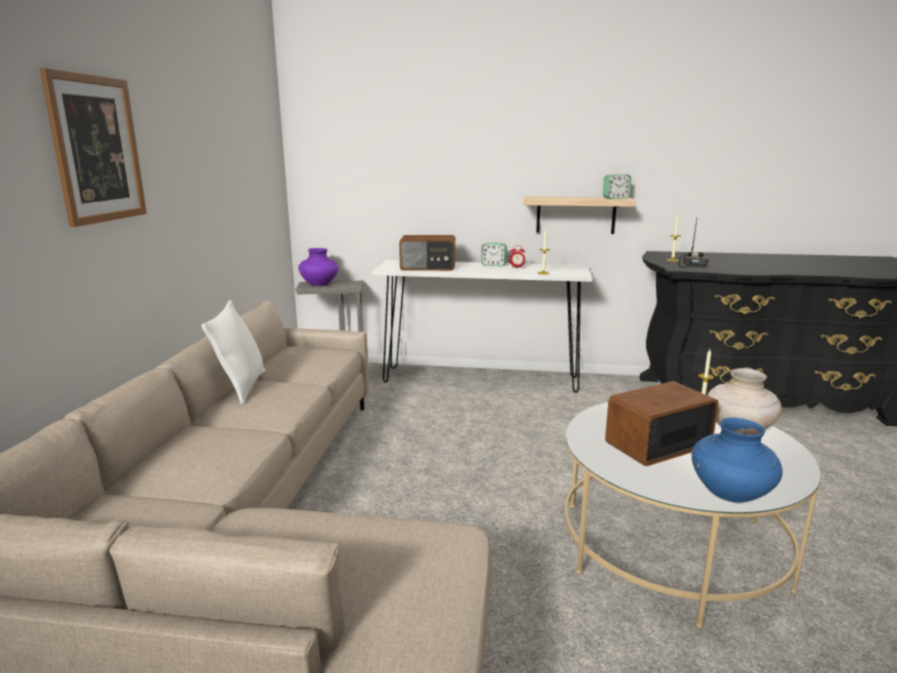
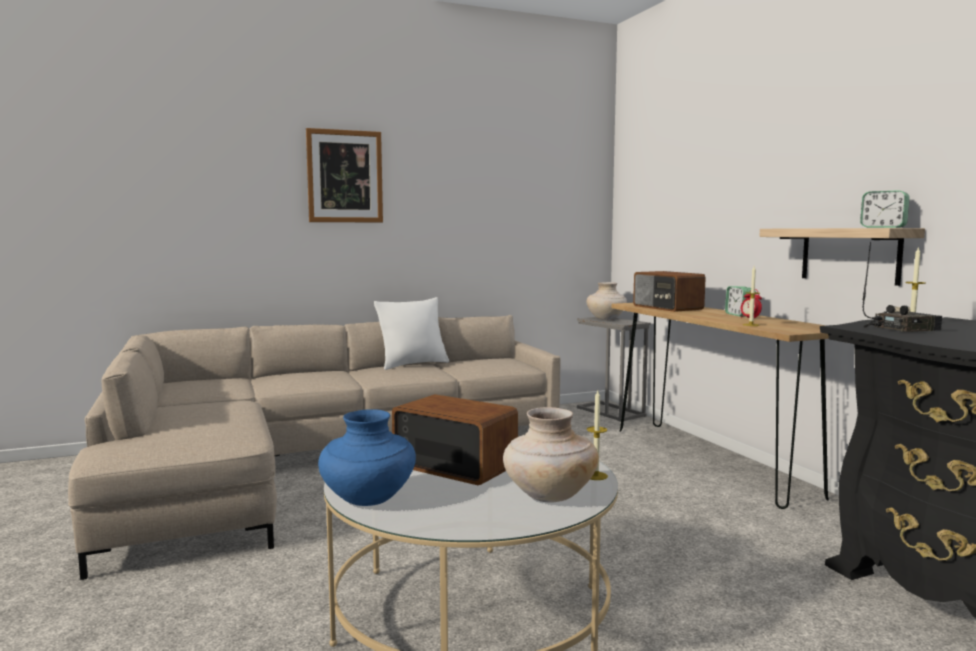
camera: 60 degrees right, 10 degrees down
purple vase [298,248,338,286] -> beige vase [587,282,627,320]
white console table [372,260,592,393] -> brown console table [612,303,829,509]

